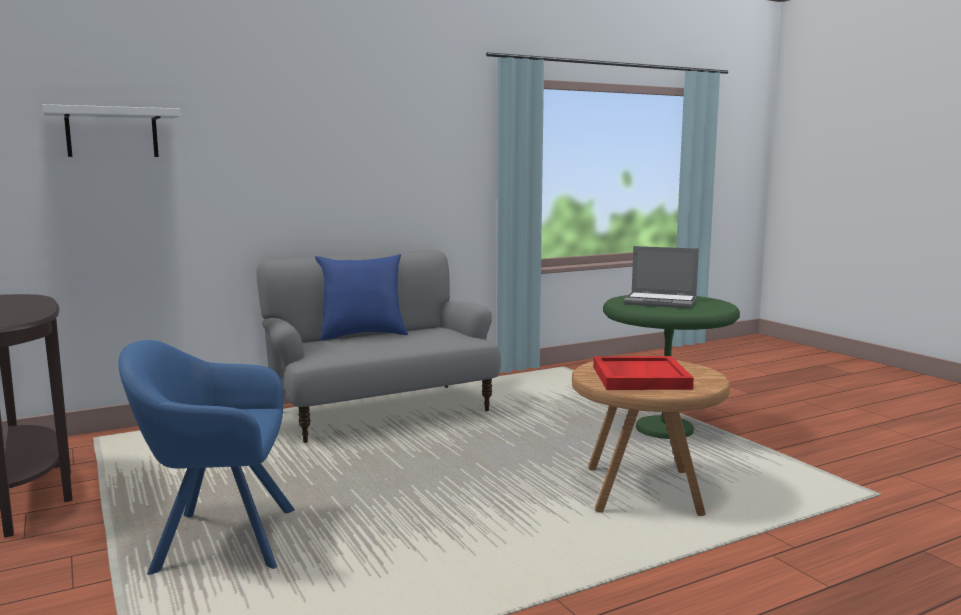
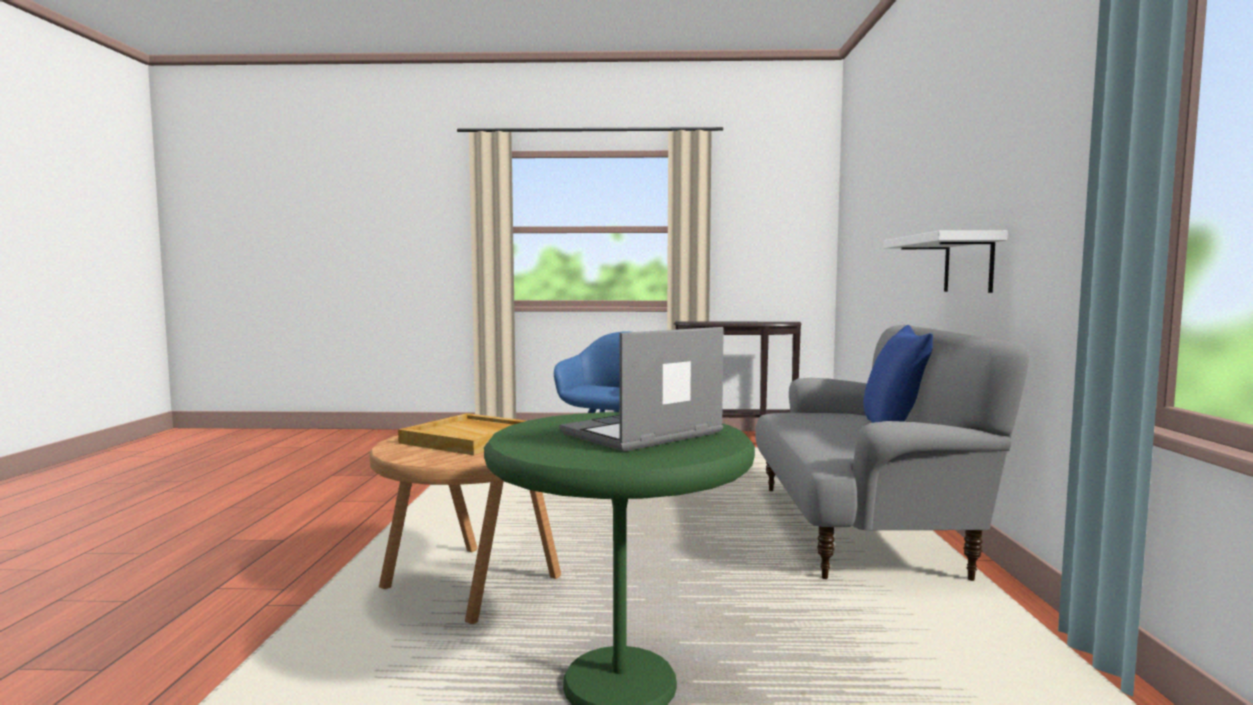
camera: 120 degrees right, 5 degrees down
white shelf [42,104,181,157] -> white shelf moved to [883,230,1008,293]
red tray [593,356,694,390] -> beige tray [398,413,526,455]

